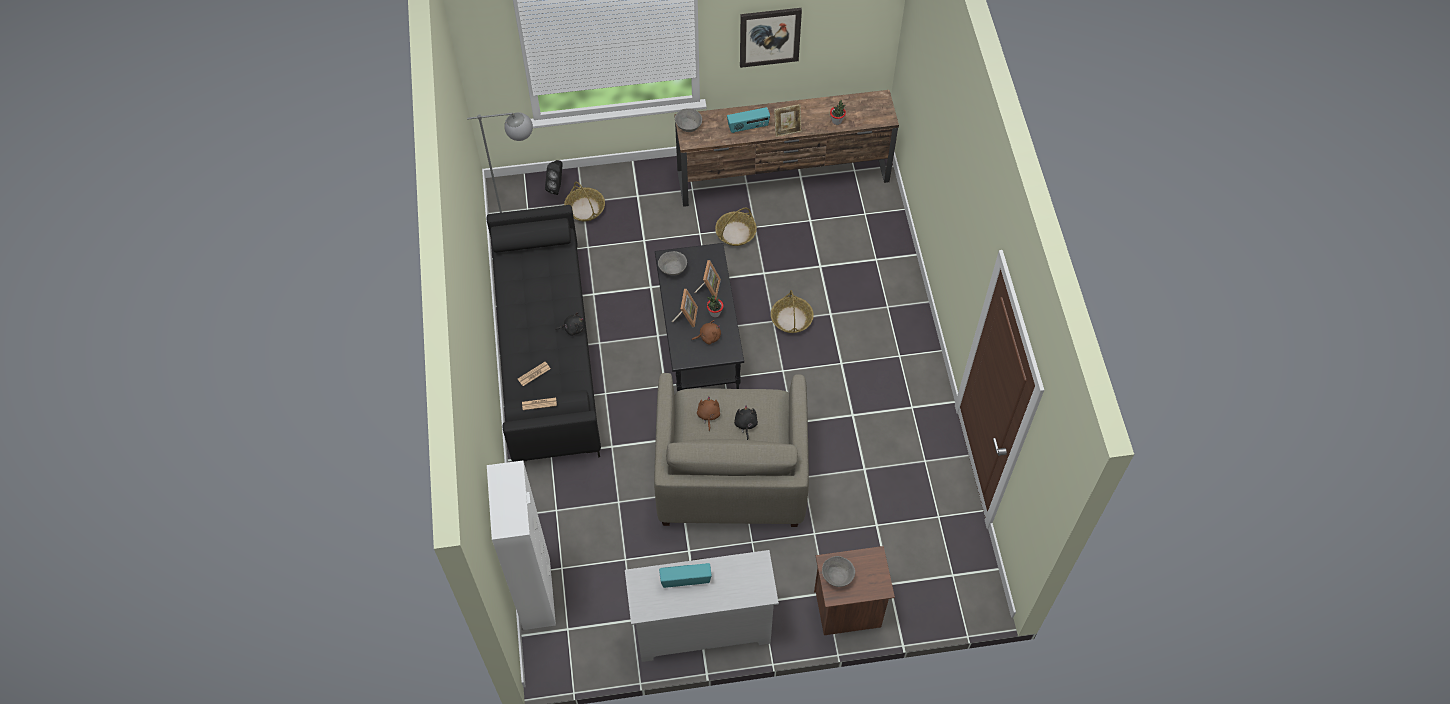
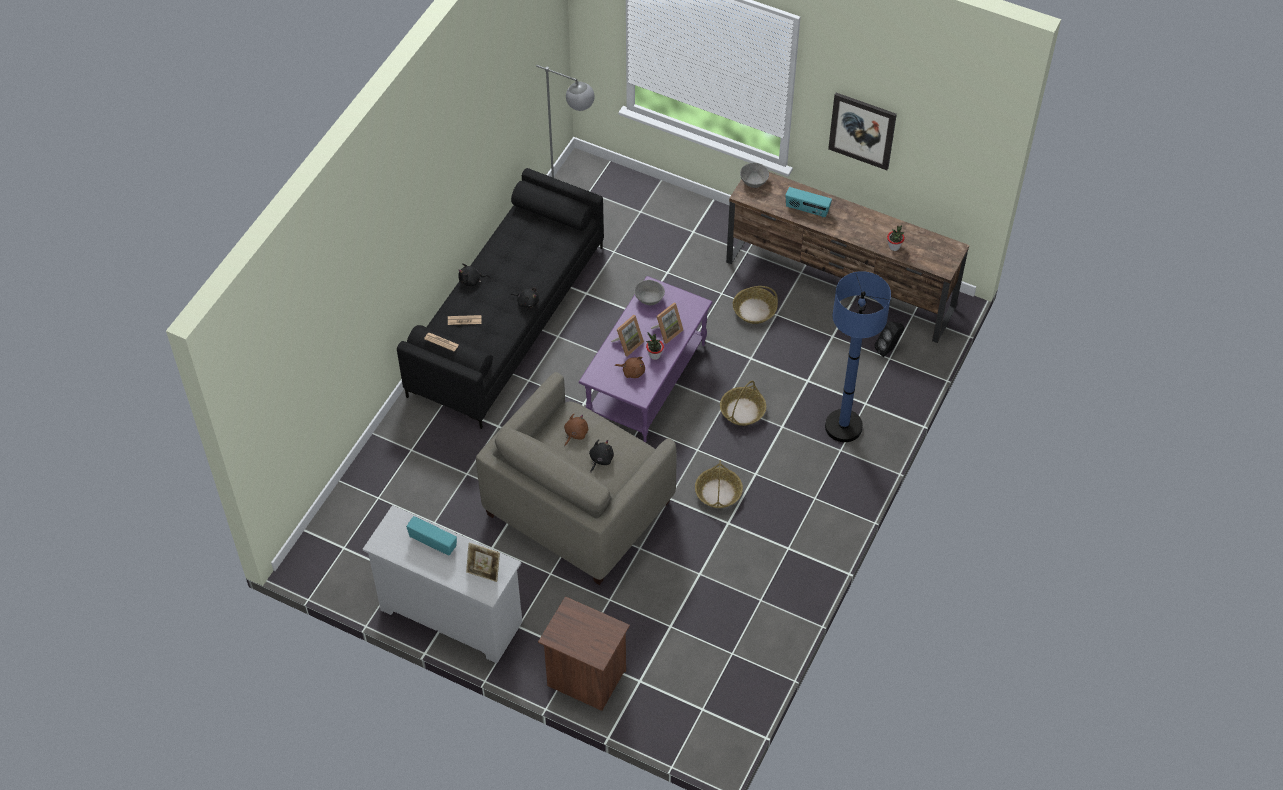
camera: 35 degrees right, 5 degrees down
white cabinet [487,461,556,630] -> none
black speaker [545,160,563,195] -> black speaker moved to [874,322,904,357]
basket [564,182,605,222] -> basket moved to [695,460,743,508]
black coffee table [655,243,744,391] -> purple coffee table [579,276,713,442]
picture frame [774,104,801,137] -> picture frame moved to [466,543,500,582]
grey bowl [822,556,855,587] -> none
none -> black plush toy [458,263,489,286]
none -> blue floor lamp [825,271,891,442]

